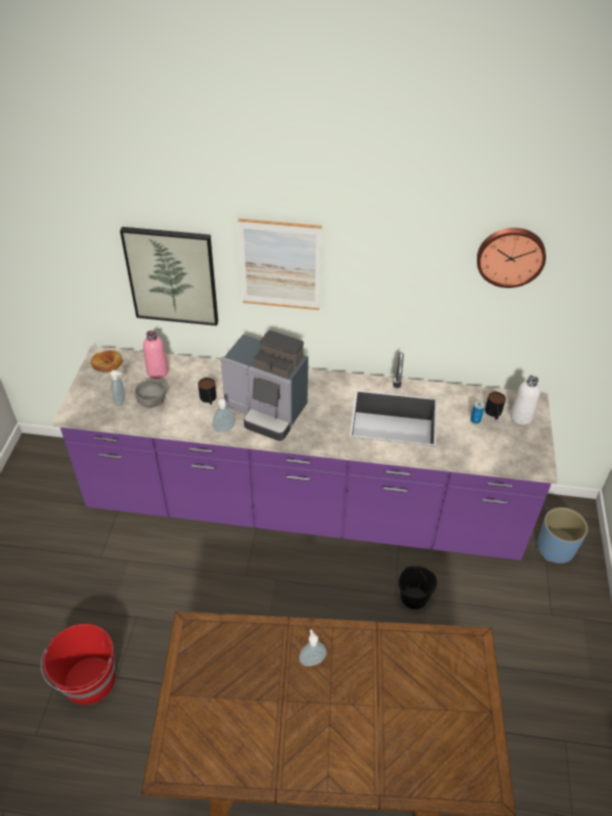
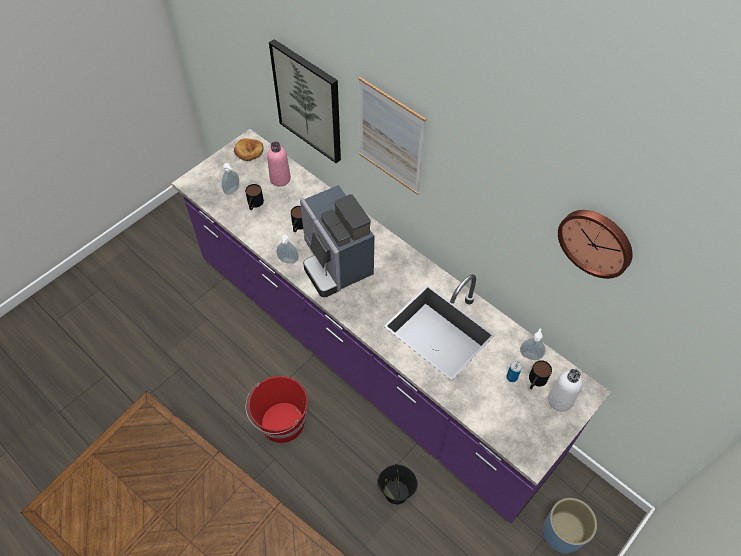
camera: 35 degrees right, 10 degrees up
red bucket [41,624,115,705] -> red bucket moved to [245,376,308,443]
grey bowl [135,379,167,408] -> mug [245,184,264,210]
soap dispenser [299,630,327,666] -> soap dispenser moved to [520,329,545,360]

